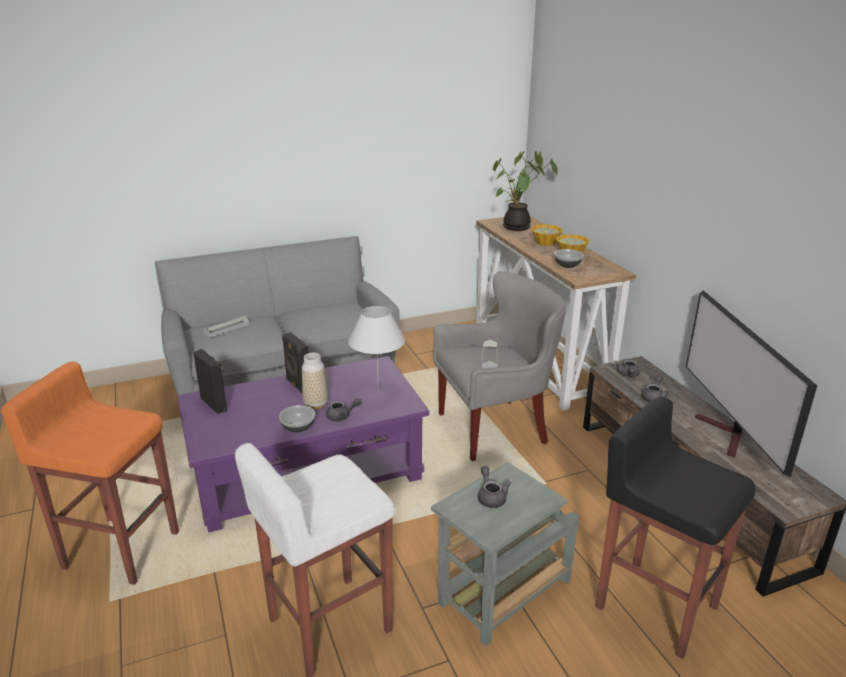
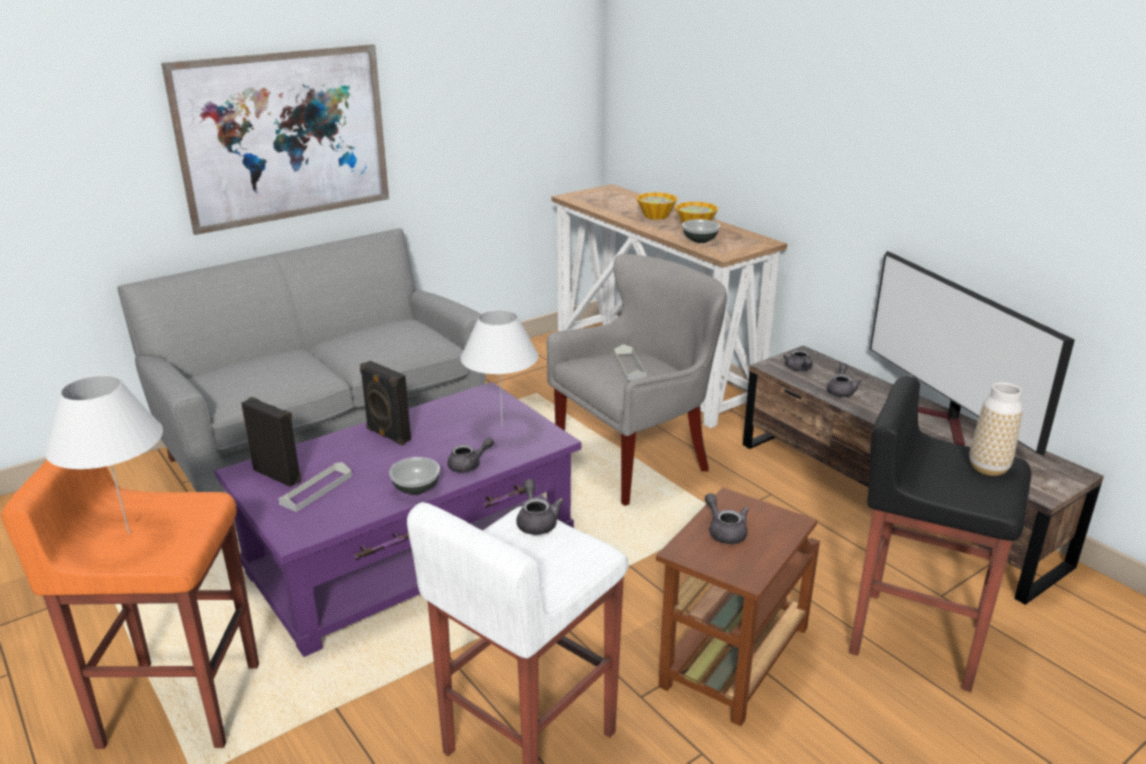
camera: 15 degrees left, 0 degrees up
grey tray [203,316,249,338] -> grey tray moved to [278,462,352,512]
vase [302,353,328,410] -> vase moved to [969,382,1023,476]
grey side table [431,462,579,646] -> brown side table [656,488,820,726]
potted plant [493,151,558,231] -> none
none -> white table lamp [44,375,163,534]
none -> picture [161,44,389,235]
none -> grey teapot [516,479,564,535]

